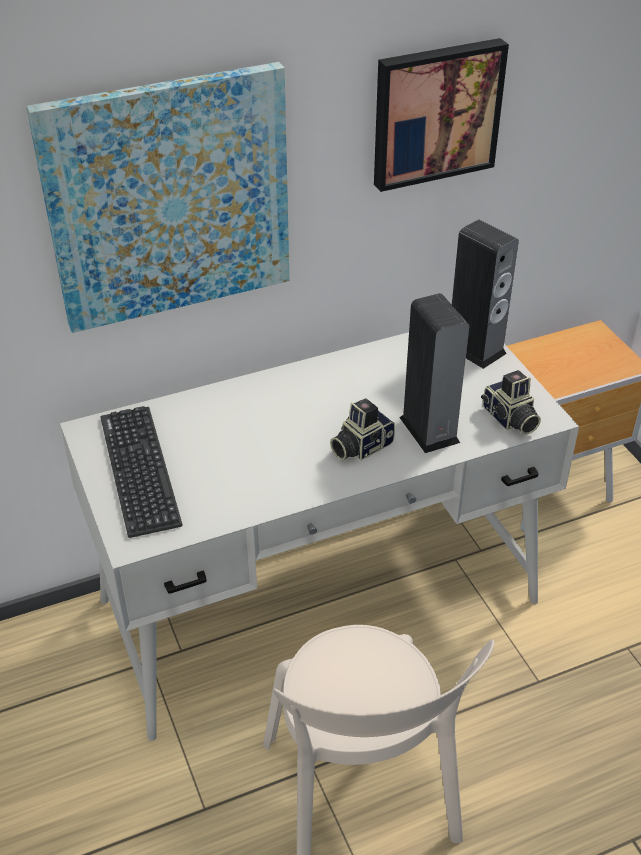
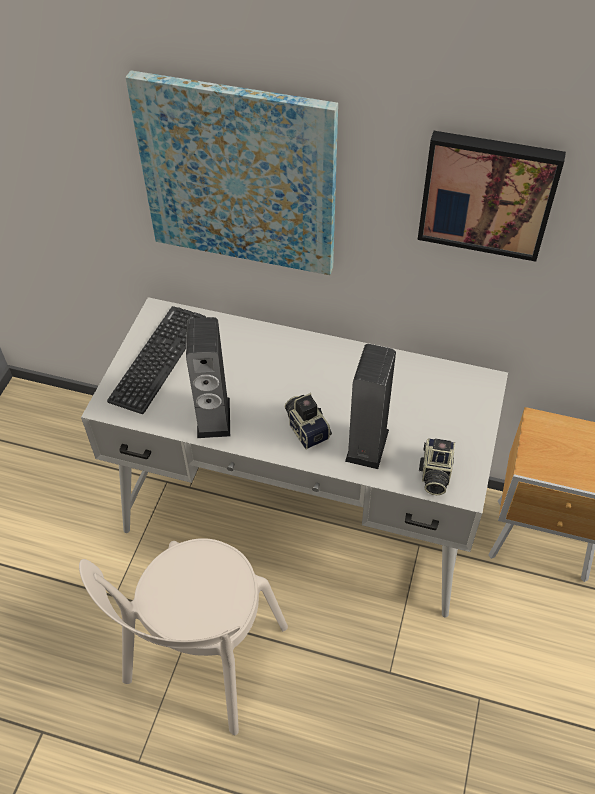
camera: 40 degrees right, 10 degrees up
camera [330,398,395,460] -> camera turned 60 degrees clockwise [285,393,332,450]
speaker [452,220,519,369] -> speaker moved to [186,317,230,438]

